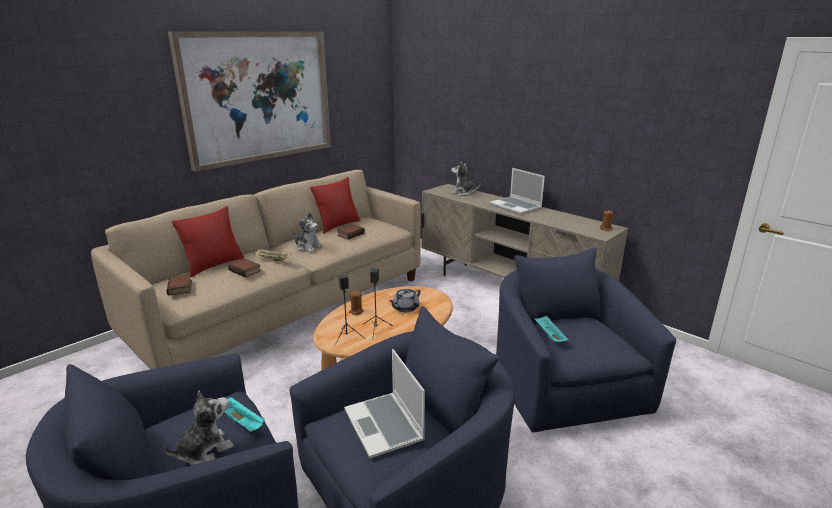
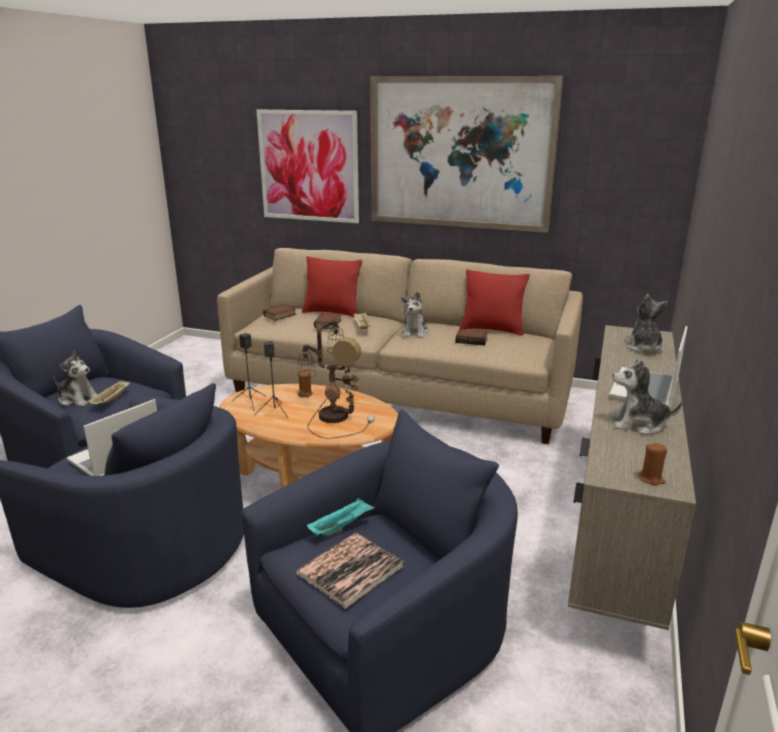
camera: 65 degrees right, 0 degrees up
turquoise tray [225,397,265,432] -> beige tray [87,380,130,404]
grey teapot [389,289,421,312] -> table lamp [297,320,375,439]
none -> picture [257,109,359,223]
none -> book [296,533,404,609]
none -> plush toy [611,359,682,434]

